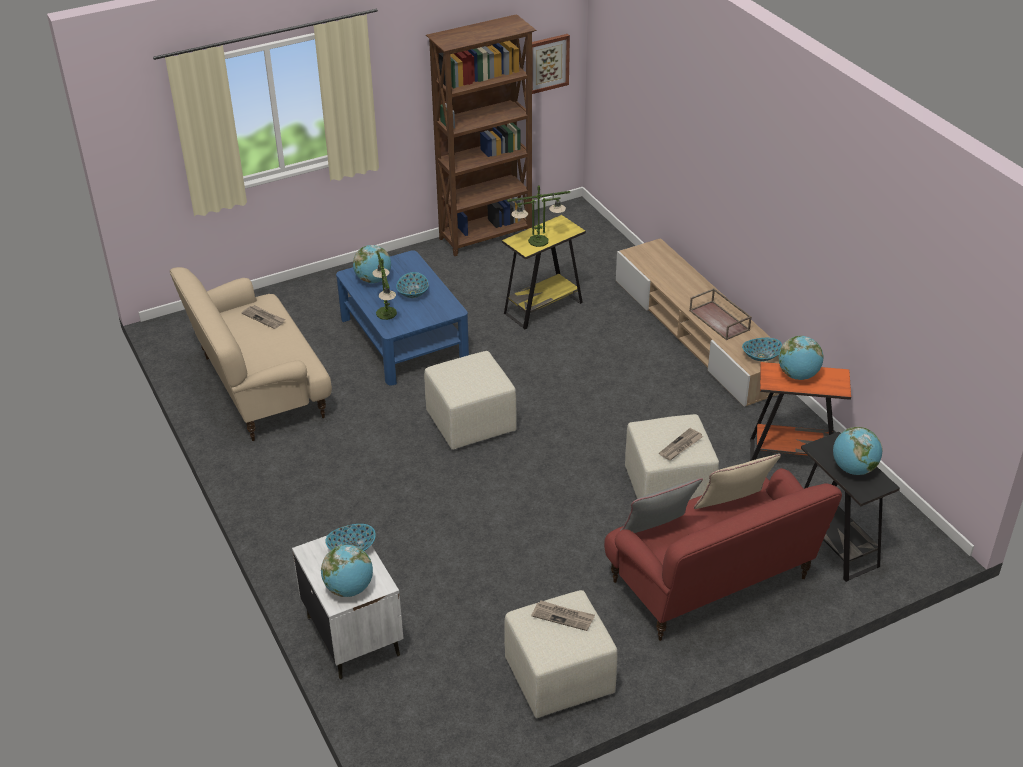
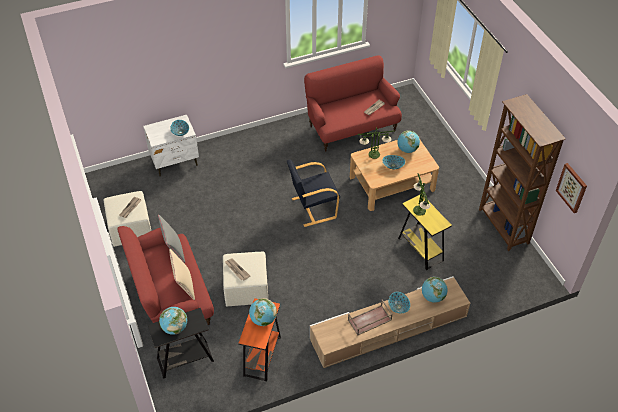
camera: 95 degrees right, 10 degrees up
beige sofa [170,267,332,441] -> red sofa [304,55,402,152]
globe [321,545,373,597] -> globe moved to [422,277,448,303]
blue coffee table [336,250,469,385] -> beige coffee table [350,140,439,211]
beige ottoman [424,351,517,450] -> black armchair [287,159,340,227]
bowl [742,338,782,361] -> bowl moved to [388,292,410,313]

